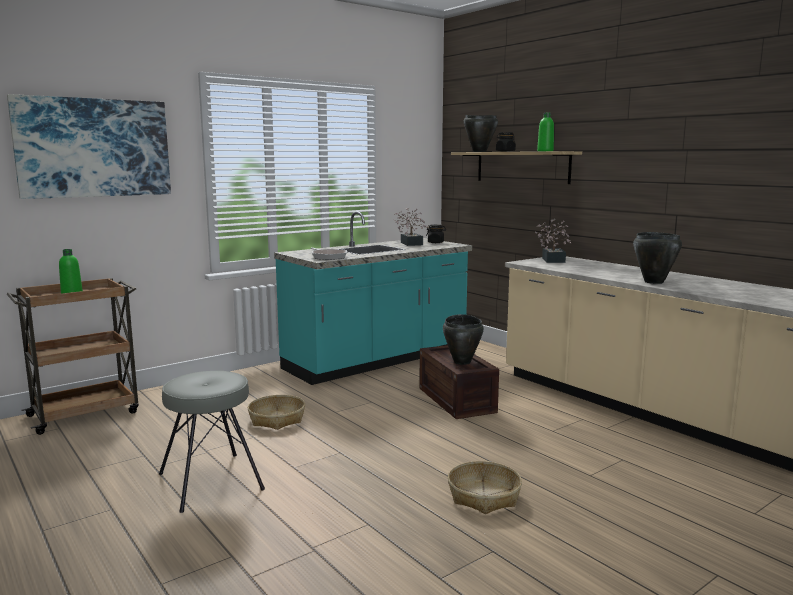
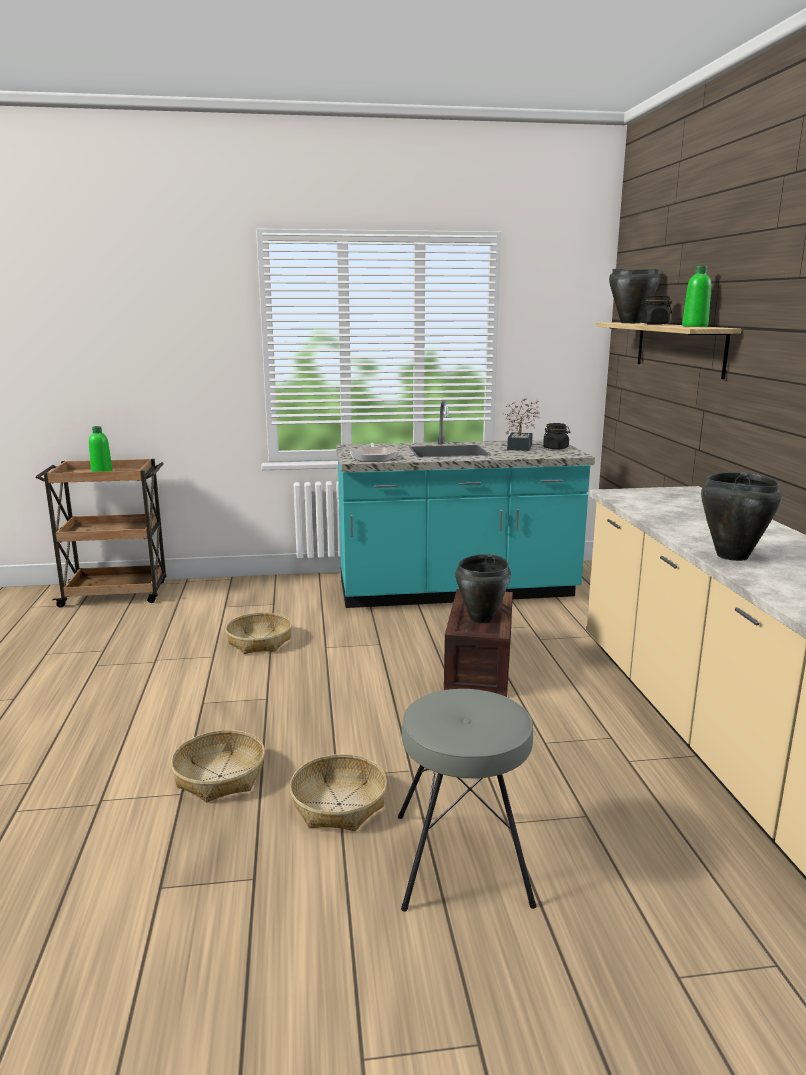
camera: 30 degrees right, 5 degrees up
picture [7,94,171,199] -> none
grey stool [159,371,265,513] -> grey stool moved to [398,689,536,912]
potted plant [535,219,571,263] -> none
none -> basket [171,730,265,803]

